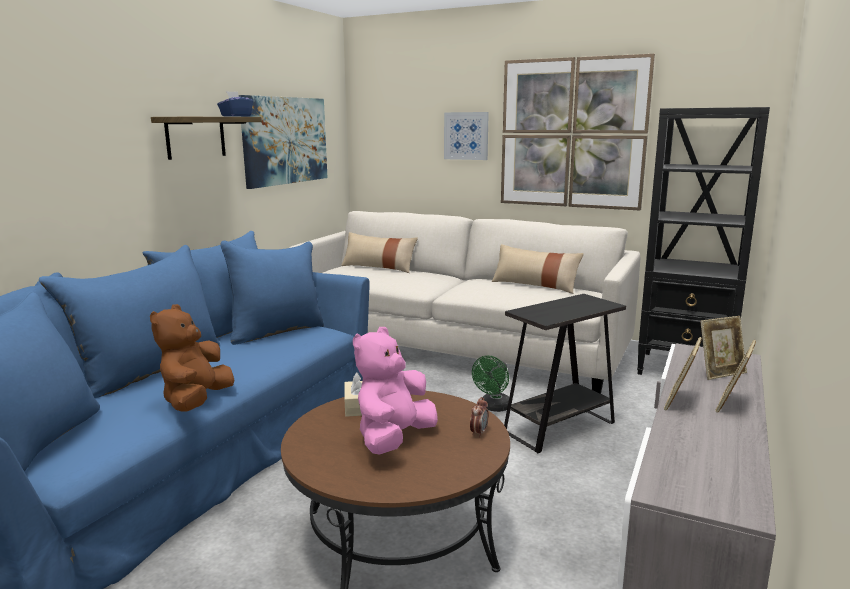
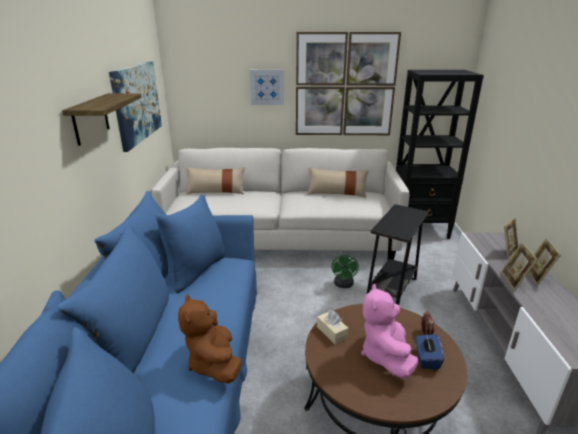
camera: 25 degrees left, 10 degrees up
blue tissue box [217,91,253,117] -> blue tissue box moved to [416,334,444,370]

